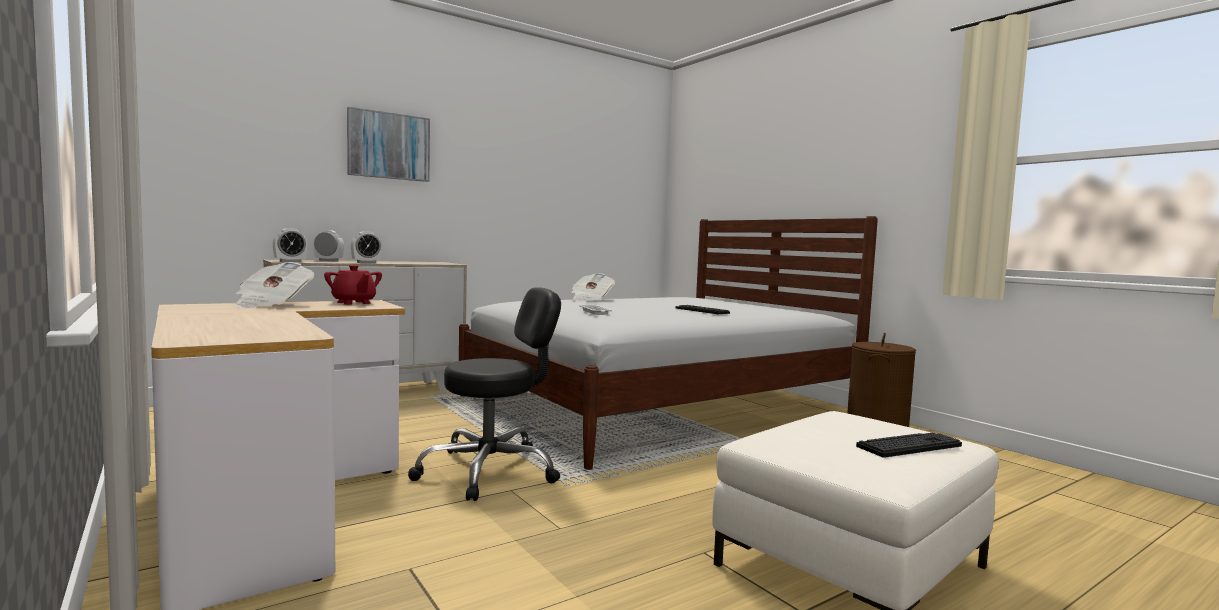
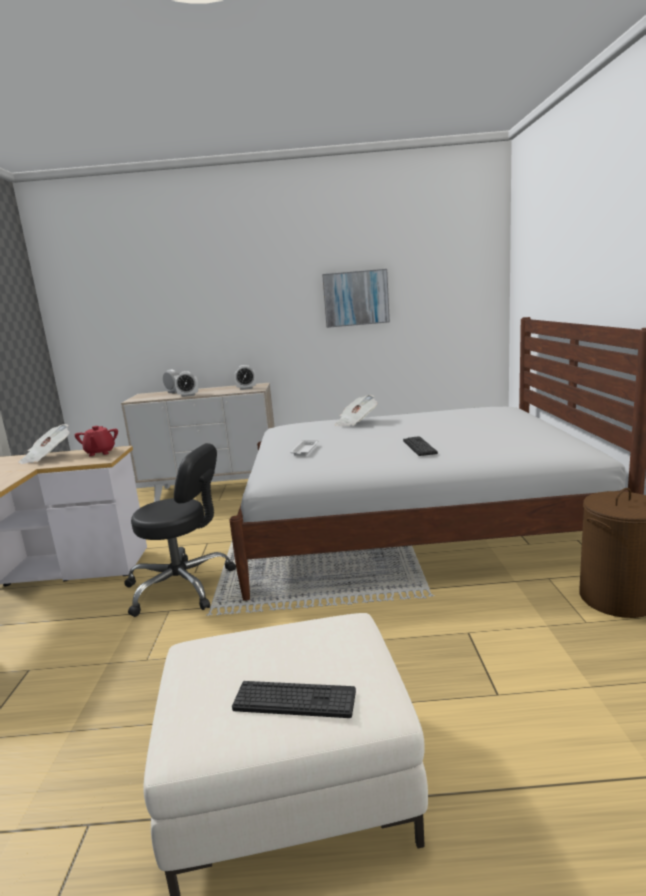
camera: 35 degrees right, 10 degrees up
alarm clock [273,228,308,262] -> alarm clock moved to [234,365,256,390]
picture [347,107,430,182] -> picture moved to [322,269,390,328]

